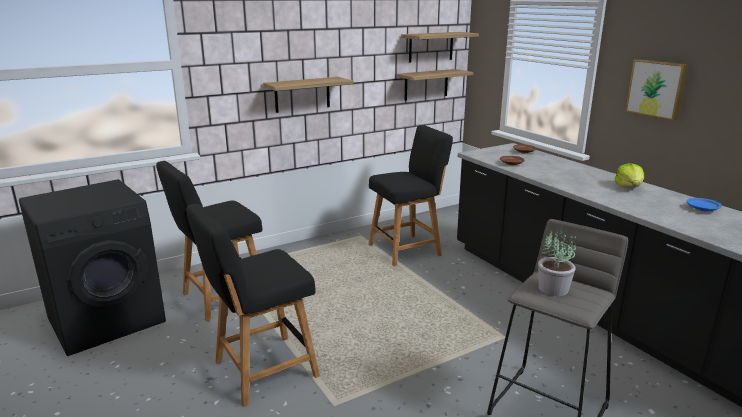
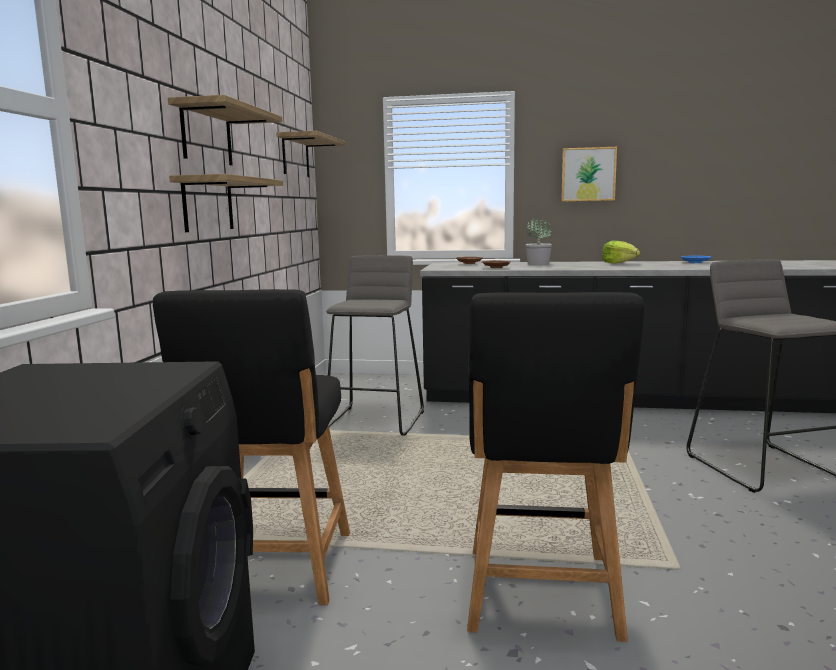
camera: 50 degrees left, 10 degrees down
black chair [368,125,453,266] -> grey stool [326,255,424,436]
shelf [397,69,473,100] -> shelf moved to [168,95,283,165]
potted plant [538,226,576,296] -> potted plant moved to [526,217,552,265]

